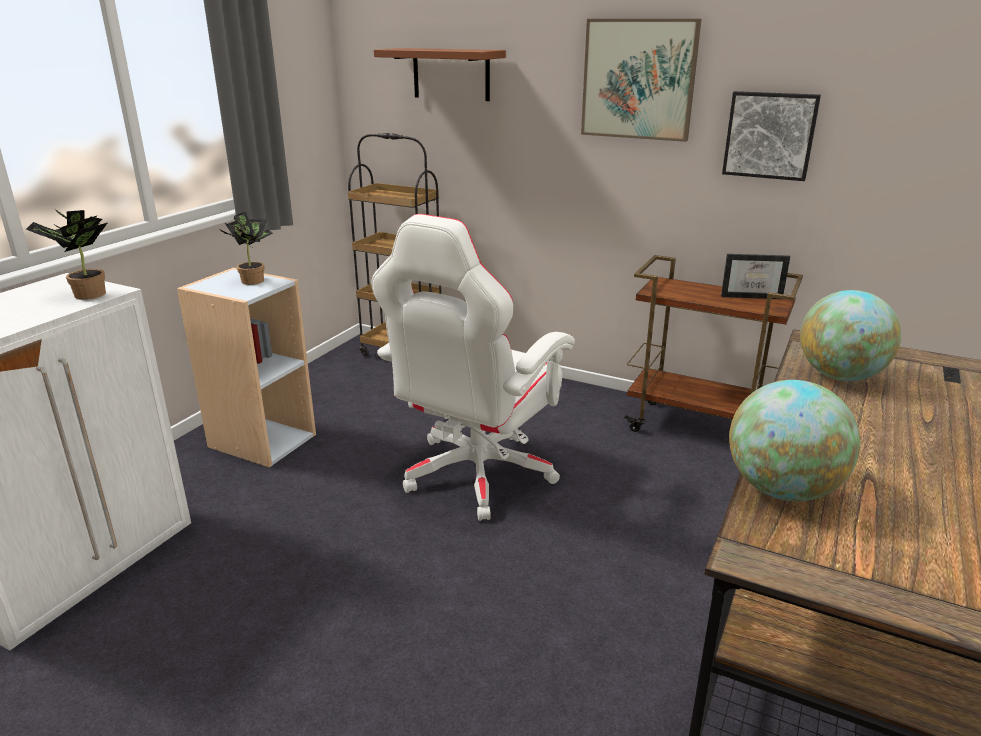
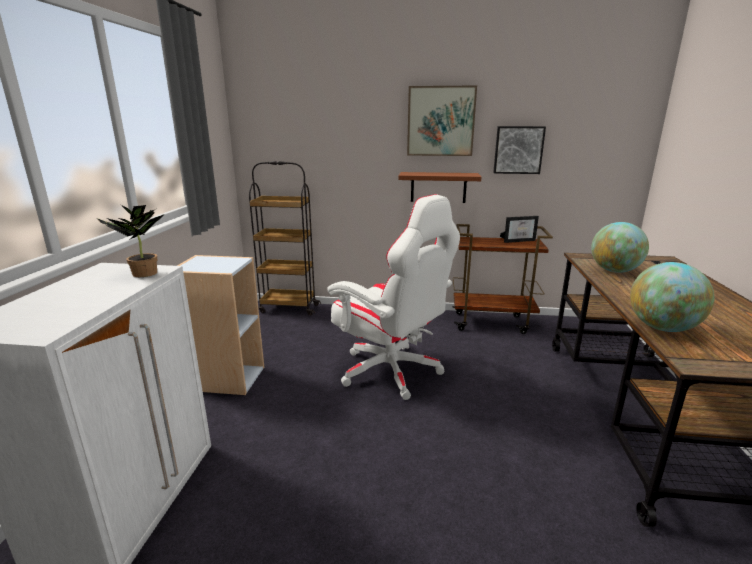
camera: 20 degrees left, 5 degrees down
potted plant [221,212,273,285] -> none
white office chair [371,214,575,521] -> white office chair turned 60 degrees counterclockwise [328,194,460,400]
brown shelf [374,48,506,101] -> brown shelf moved to [398,172,481,203]

